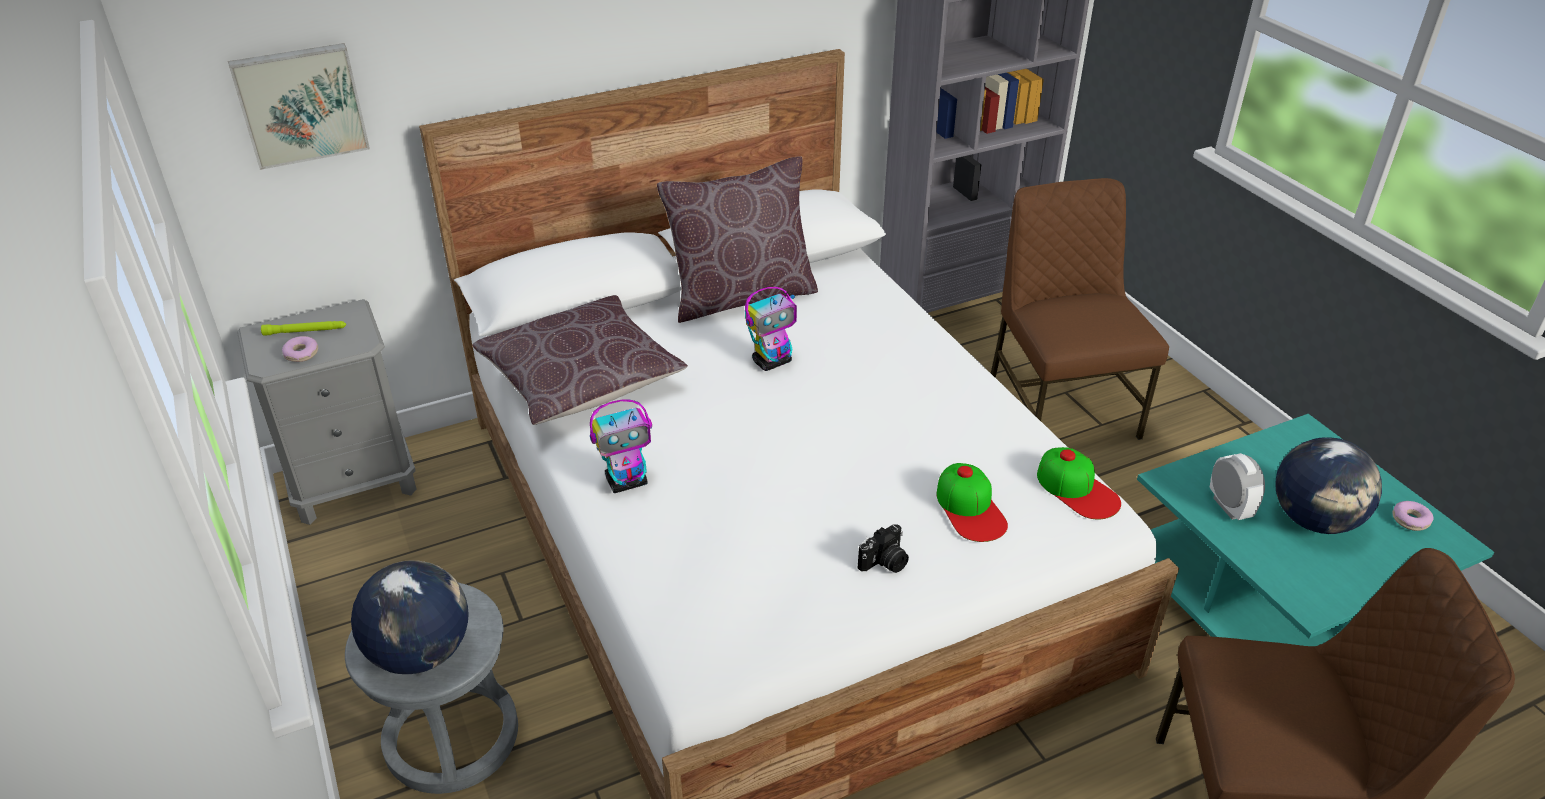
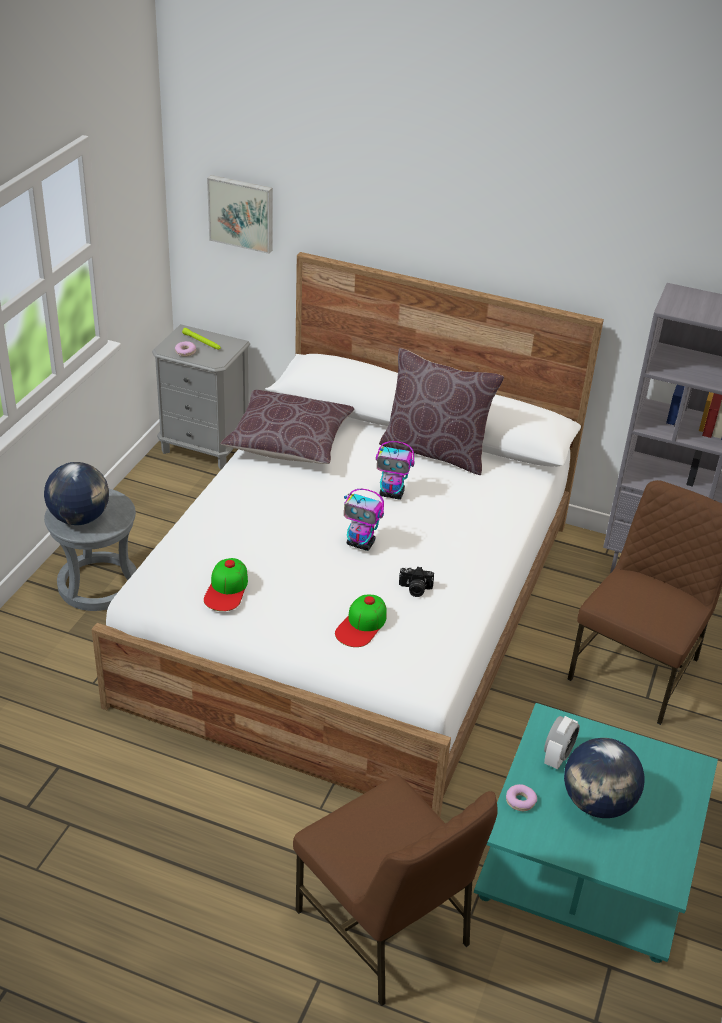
camera: 45 degrees right, 0 degrees up
toy robot [590,399,652,493] -> toy robot moved to [344,489,384,551]
camera [858,524,909,573] -> camera moved to [399,566,434,597]
cap [1037,447,1121,519] -> cap moved to [204,558,248,611]
donut [1392,501,1434,531] -> donut moved to [506,784,537,811]

